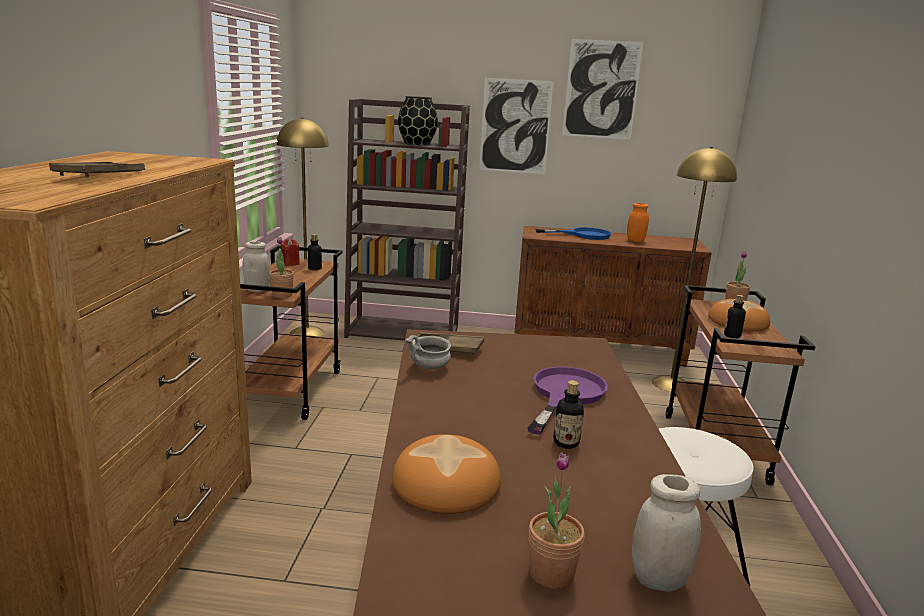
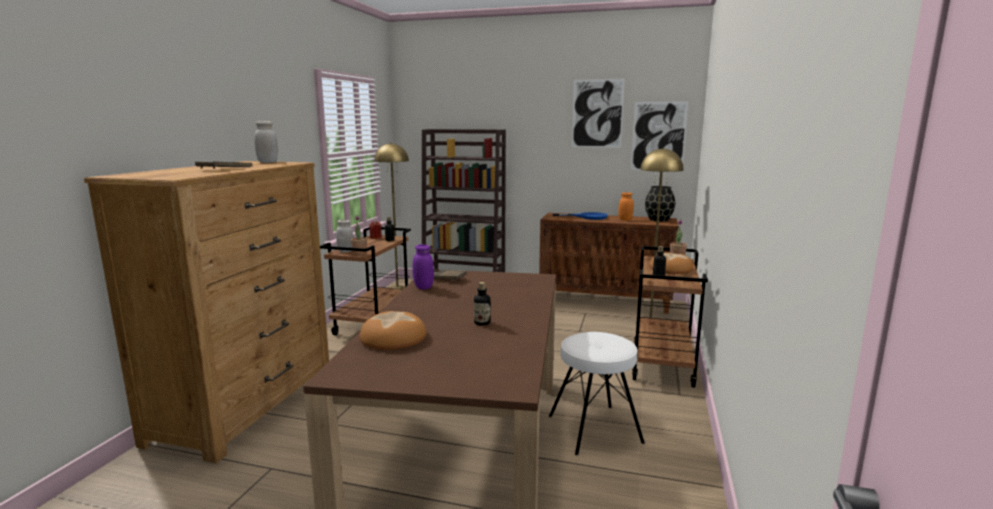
camera: 10 degrees right, 5 degrees down
black vase [398,96,438,145] -> black vase moved to [645,186,675,221]
grey bowl [405,335,451,370] -> purple jar [412,244,434,289]
picture [479,78,554,174] -> picture moved to [631,102,688,170]
purple frying pan [527,367,608,435] -> none
potted plant [529,452,585,589] -> none
white jar [632,474,701,592] -> white jar moved to [254,121,278,163]

